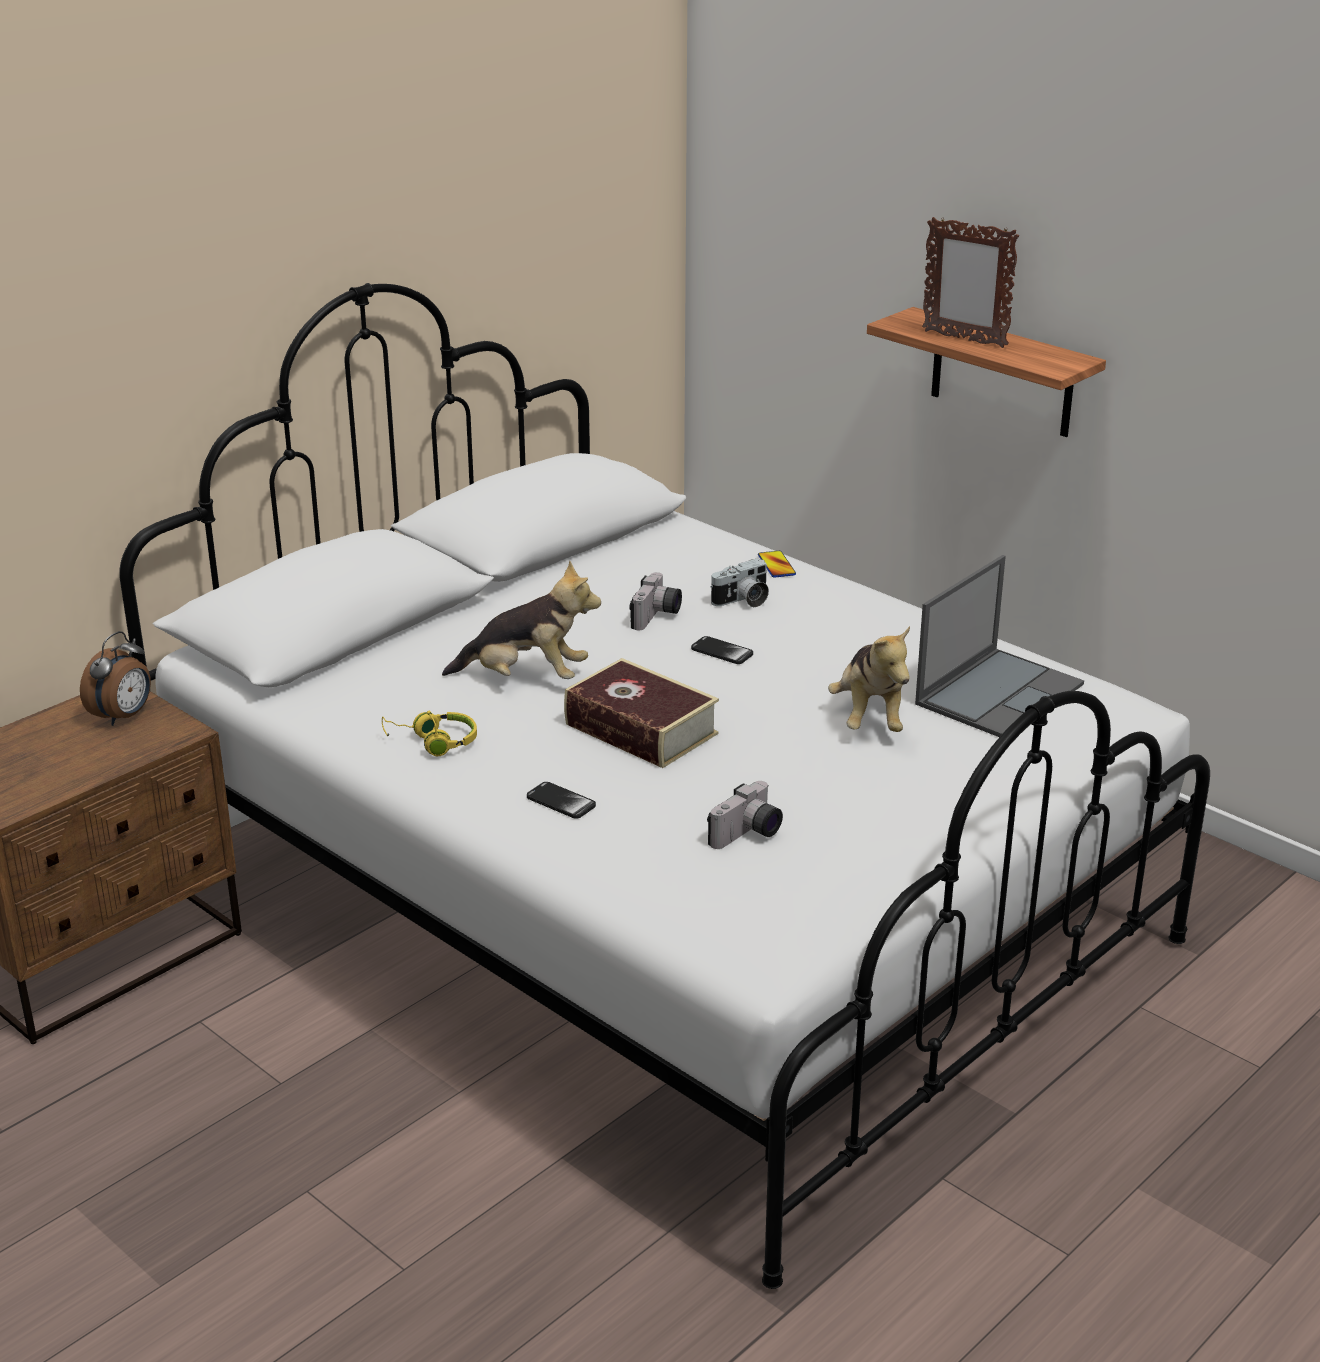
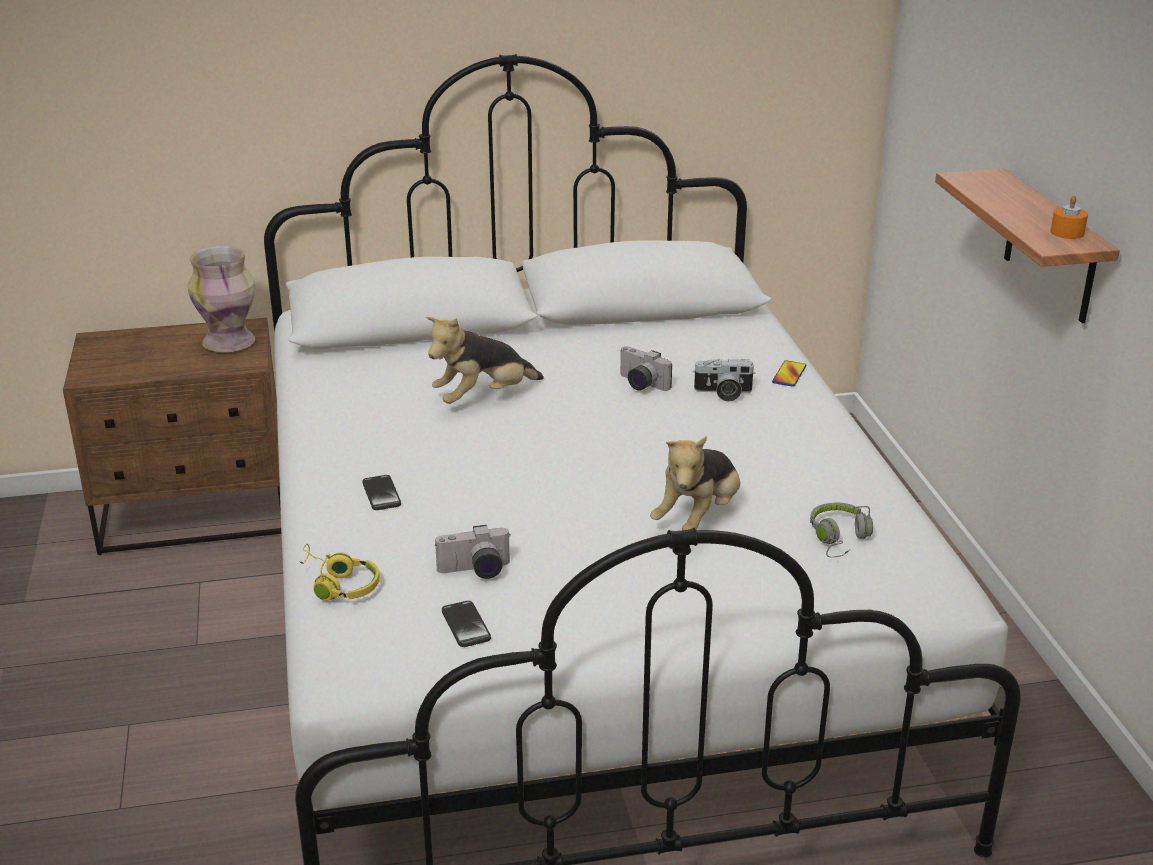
camera: 35 degrees right, 0 degrees up
alarm clock [80,631,151,726] -> vase [188,246,256,352]
yellow headphones [382,711,477,756] -> yellow headphones moved to [299,543,380,601]
plush toy [442,561,601,679] -> plush toy turned 105 degrees clockwise [426,317,544,404]
book [564,658,719,768] -> none
camera [629,572,682,630] -> camera turned 75 degrees clockwise [621,346,672,391]
phone [691,636,753,664] -> phone moved to [442,601,491,647]
laptop [915,555,1084,737] -> grey headphones [810,503,873,558]
picture frame [922,217,1019,348] -> none
none -> orange candle [1050,195,1088,239]

